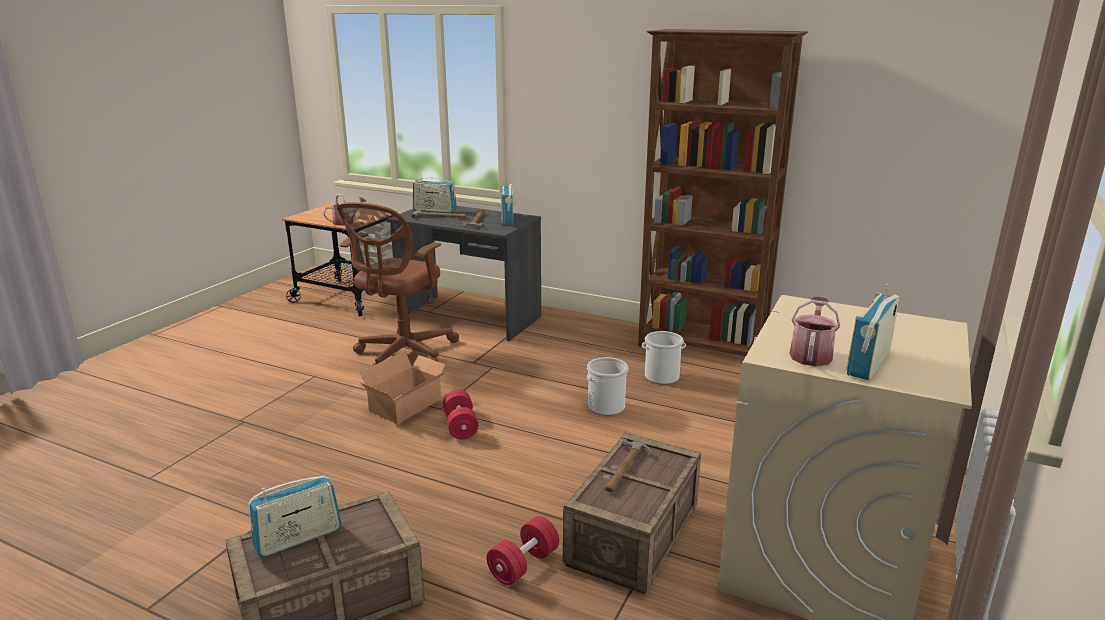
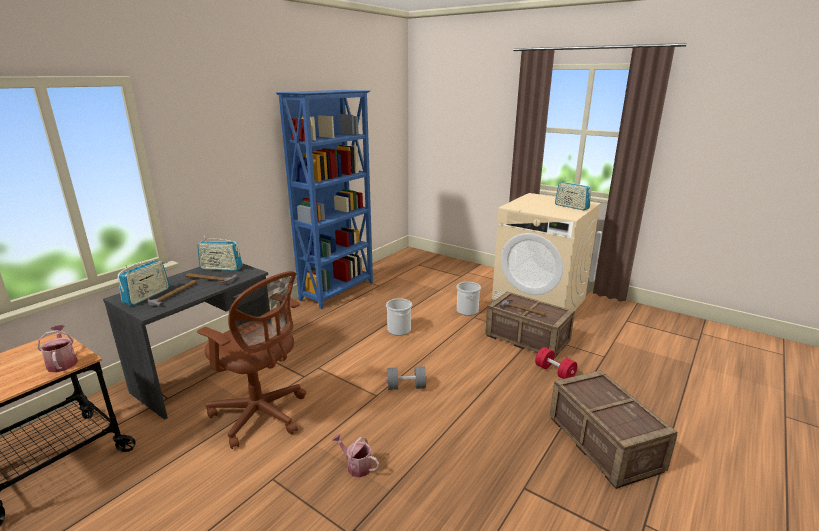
camera: 80 degrees left, 0 degrees up
radio [248,475,342,558] -> none
cardboard box [360,351,448,424] -> none
red dumbbell [443,390,478,439] -> grey dumbbell [386,366,427,390]
brown bookcase [638,29,808,356] -> blue bookcase [276,90,373,309]
bucket [642,331,686,385] -> bucket moved to [456,282,481,316]
watering can [789,296,840,366] -> watering can moved to [332,433,379,478]

